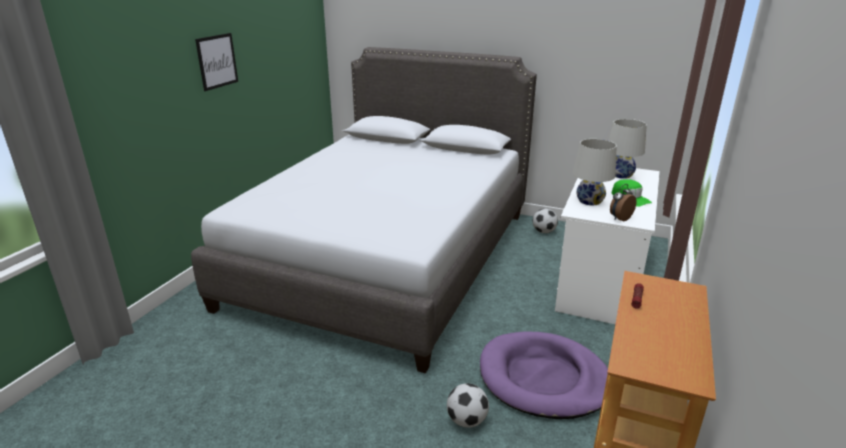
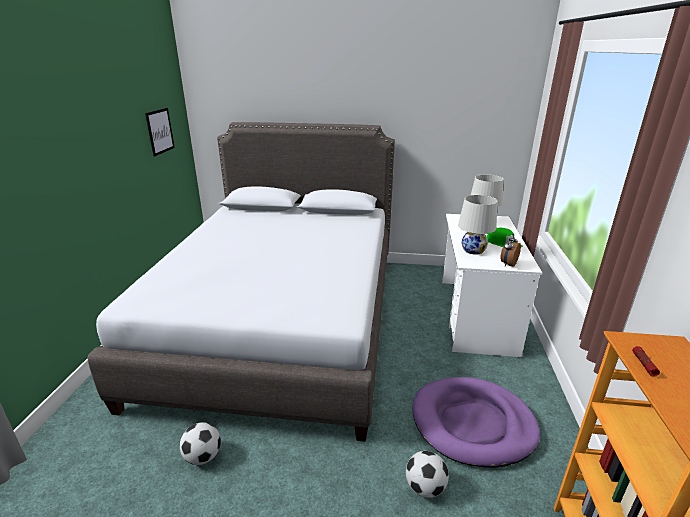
camera: 15 degrees left, 0 degrees up
picture [195,33,238,91] -> picture moved to [145,108,175,156]
football [533,208,558,233] -> football moved to [180,422,221,465]

